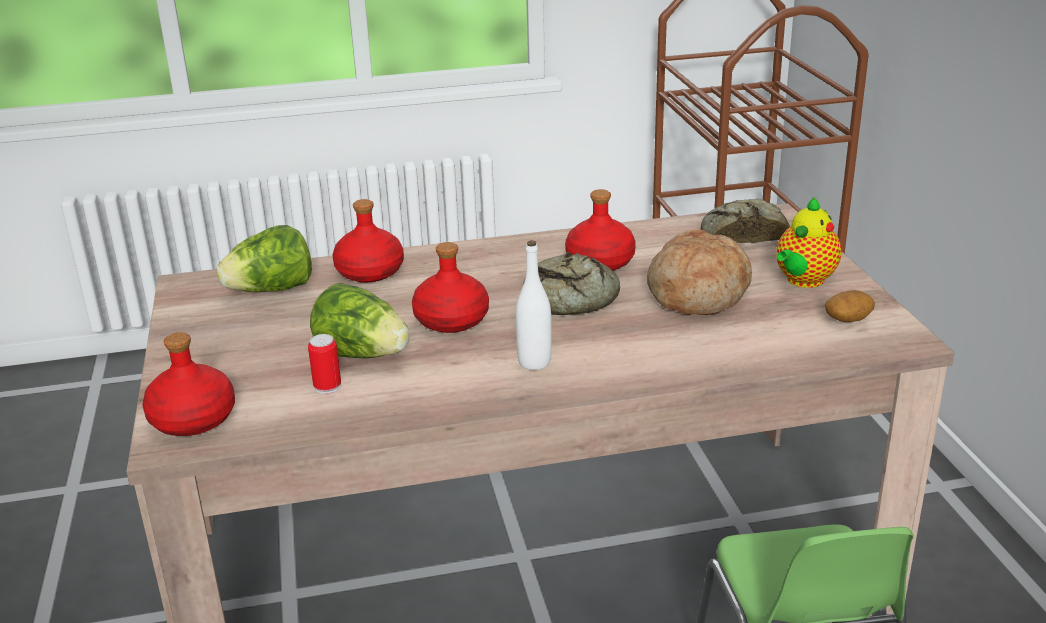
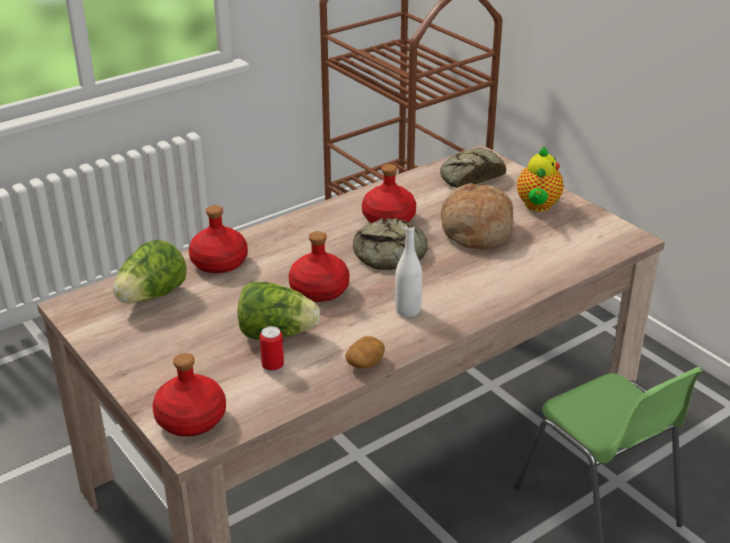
camera: 25 degrees left, 5 degrees up
potato [825,290,875,322] -> potato moved to [345,336,385,369]

